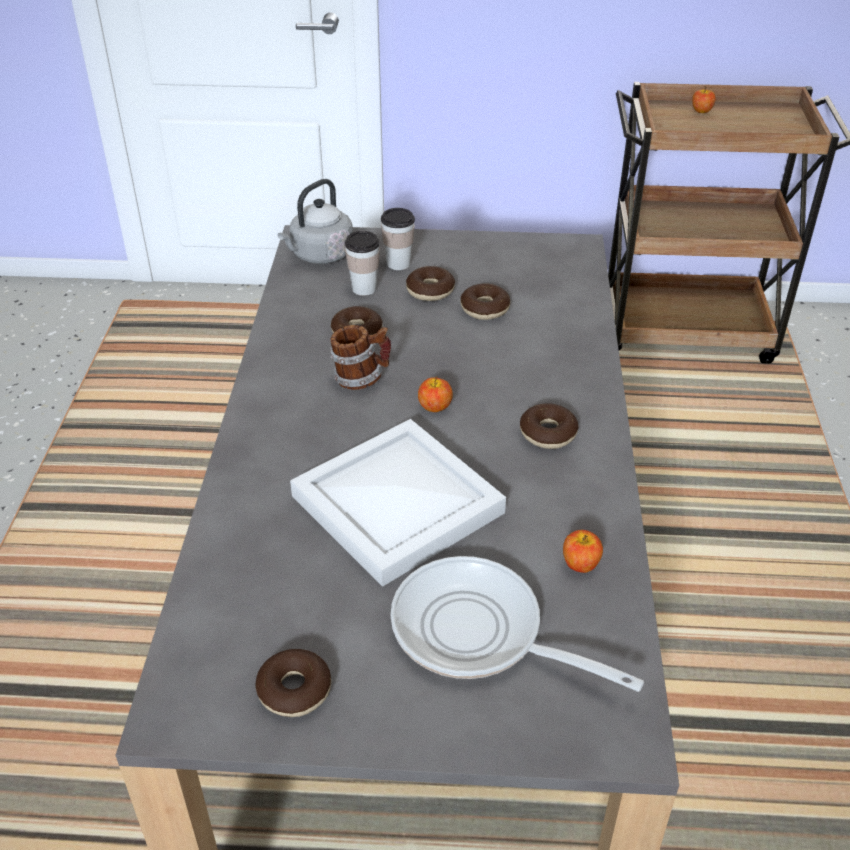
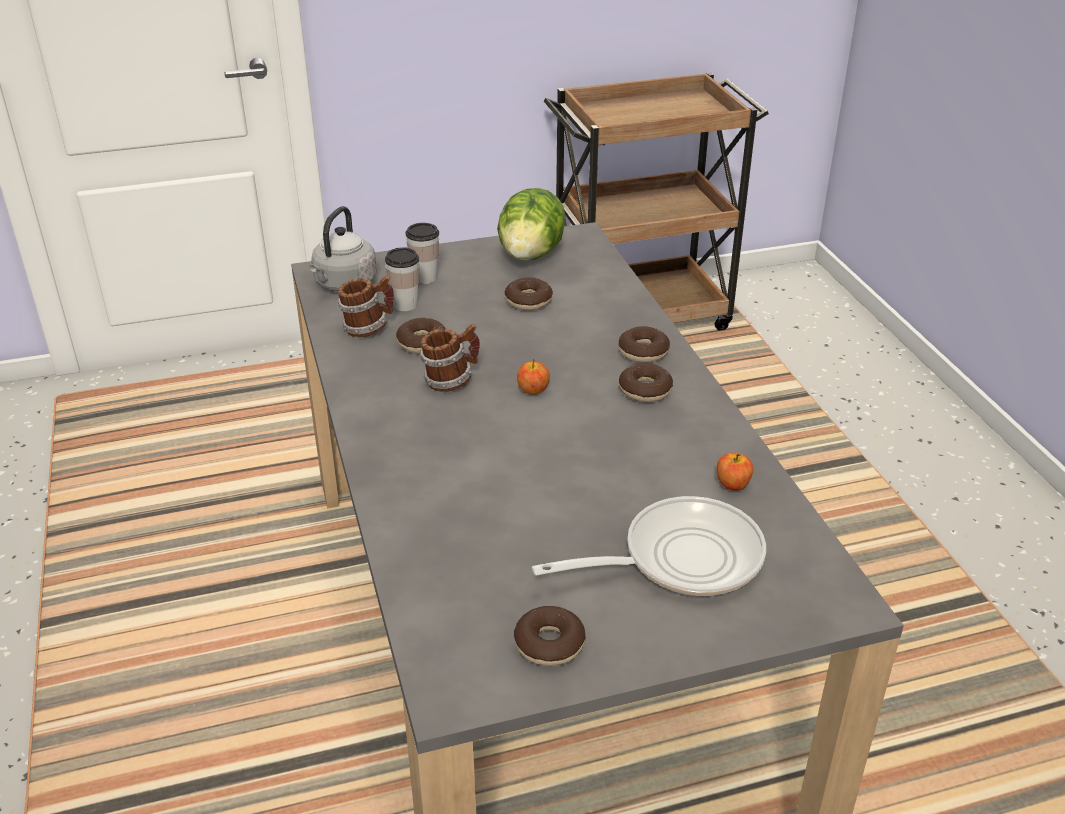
camera: 20 degrees left, 5 degrees down
white tray [290,419,506,587] -> none
frying pan [391,556,644,692] -> frying pan turned 150 degrees clockwise [532,496,766,596]
donut [406,266,455,301] -> donut moved to [618,326,670,363]
apple [692,86,716,113] -> none
none -> mug [338,276,394,337]
none -> lettuce [497,188,565,261]

